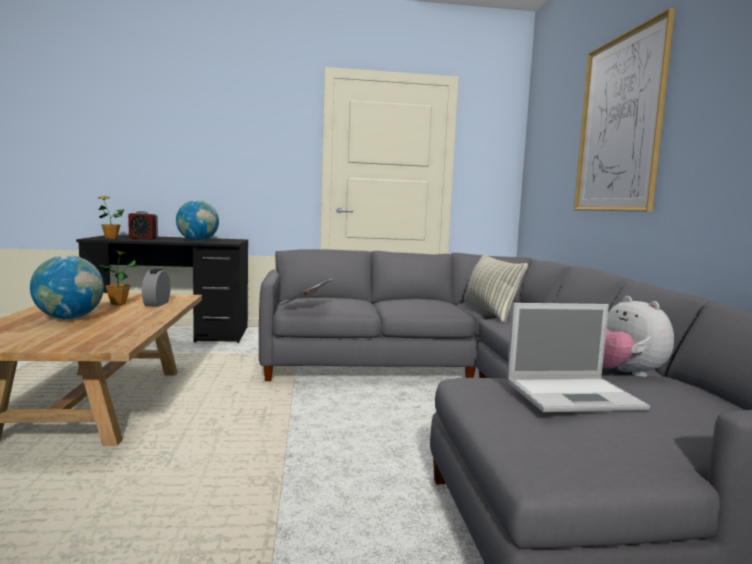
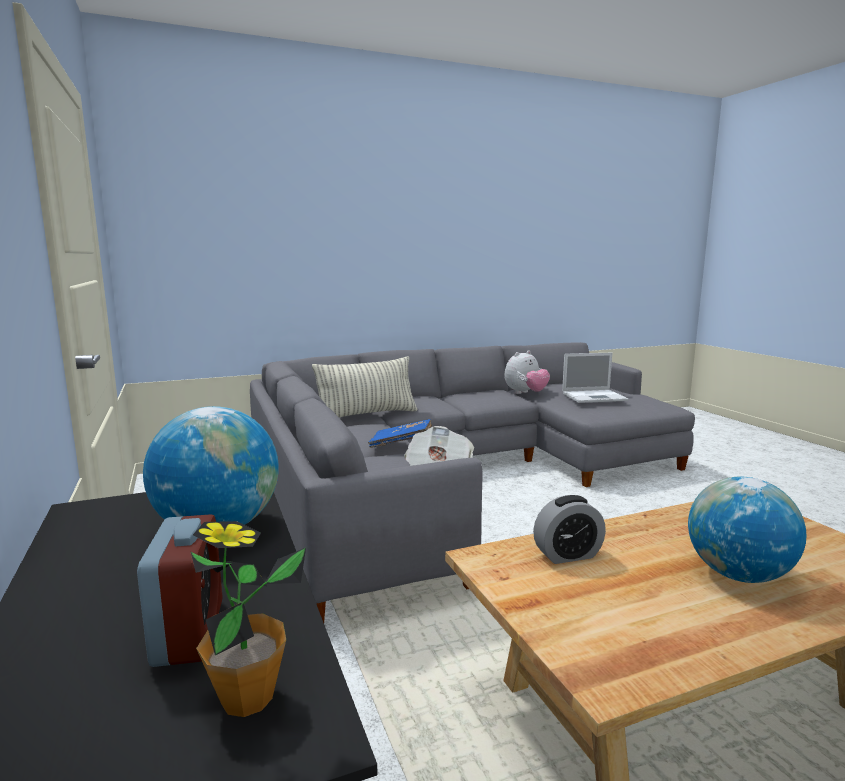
camera: 105 degrees left, 5 degrees up
potted plant [99,250,137,305] -> none
laptop [507,303,650,412] -> laptop turned 105 degrees clockwise [562,353,628,403]
picture [574,8,675,212] -> none
none -> blue book [368,419,432,448]

